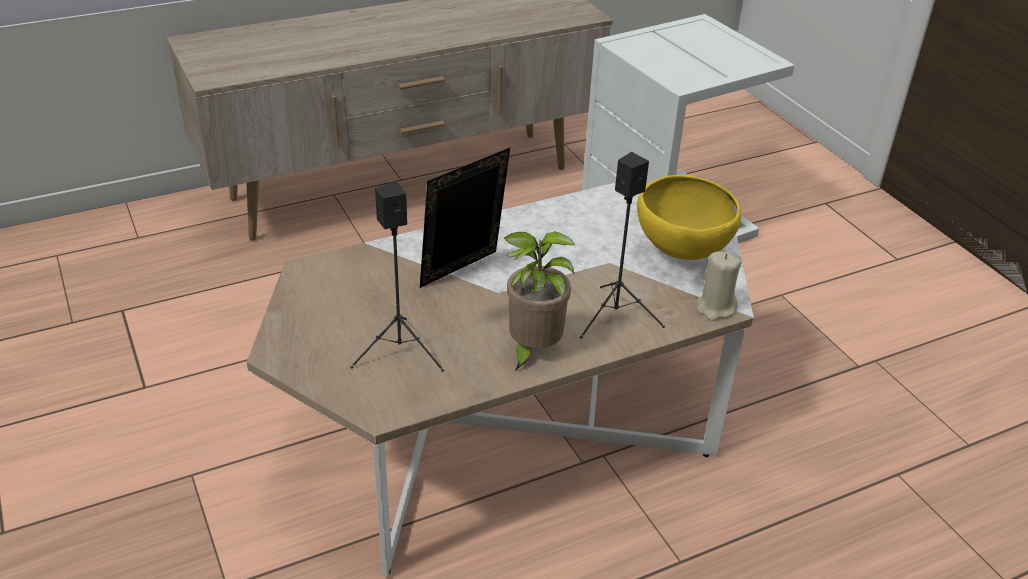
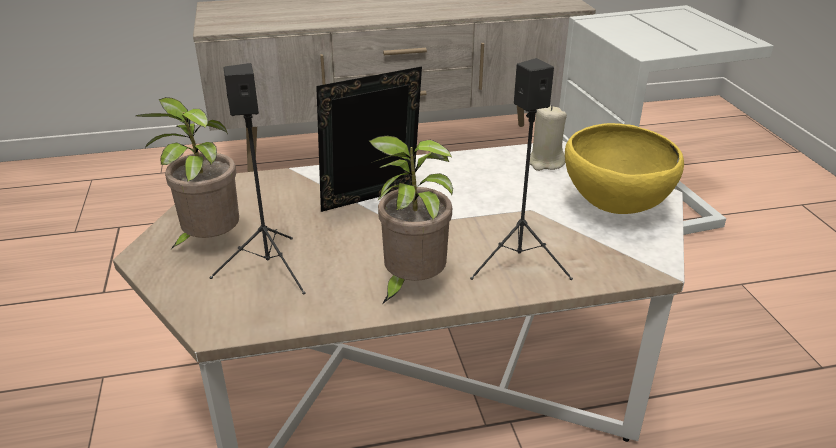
camera: 15 degrees right, 5 degrees down
beige candle [696,251,741,321] -> beige candle moved to [529,105,567,171]
none -> potted plant [136,97,239,249]

